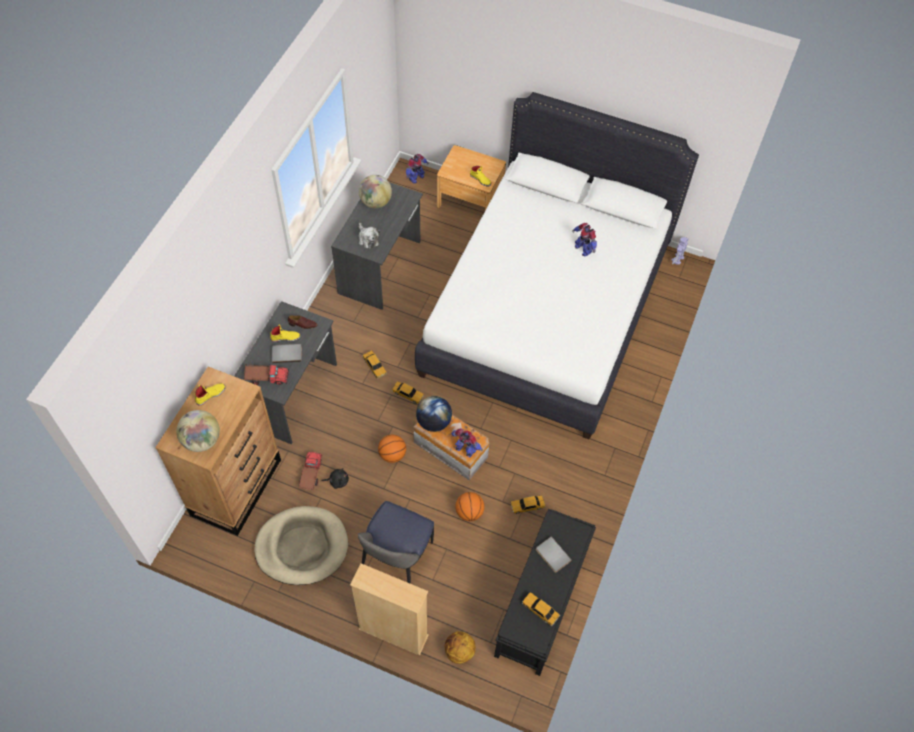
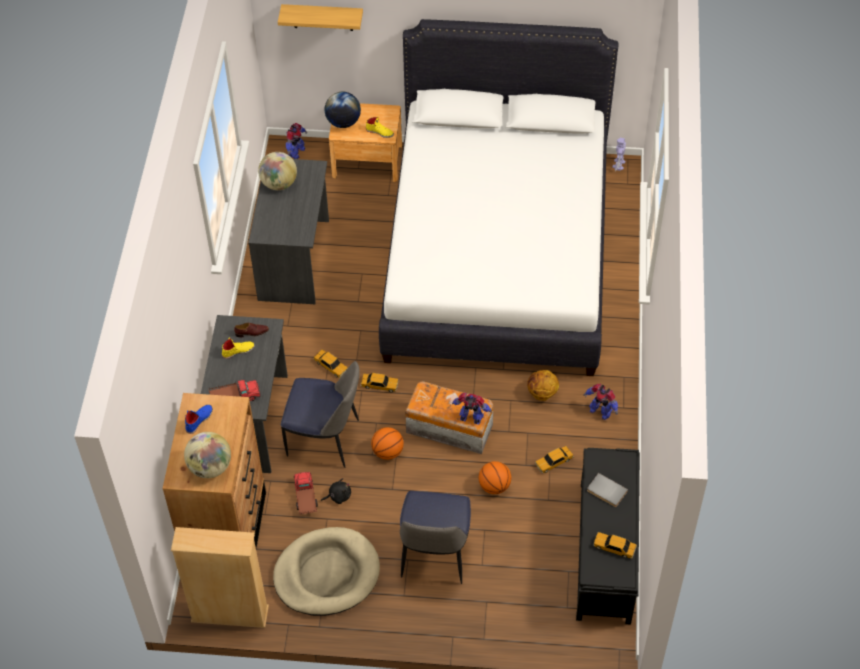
camera: 15 degrees left, 5 degrees down
yellow shoe [195,383,226,405] -> blue shoe [185,405,213,434]
grey book [272,344,302,363] -> none
beige bookcase [350,563,429,656] -> beige bookcase moved to [171,527,269,628]
plush toy [359,223,380,249] -> none
globe [416,396,452,432] -> globe moved to [325,92,361,128]
basketball [445,631,476,664] -> basketball moved to [527,370,559,401]
toy robot [572,223,597,257] -> toy robot moved to [583,384,618,420]
none -> shelf [278,4,363,31]
none -> chair [281,361,360,468]

